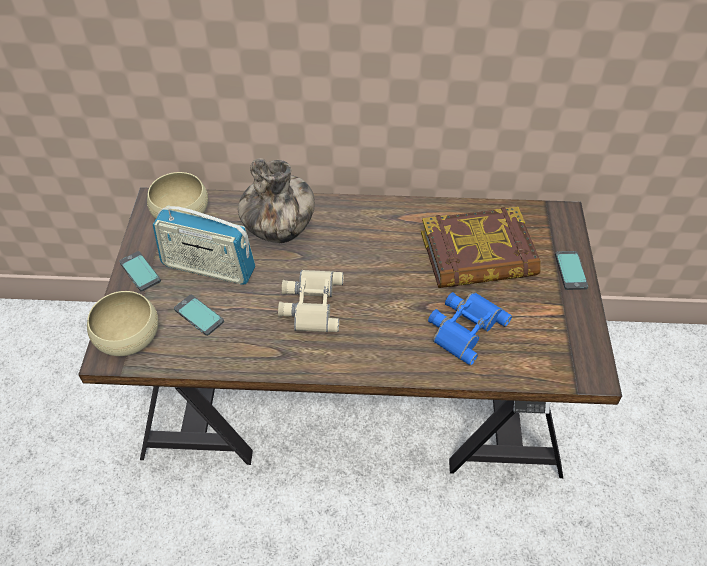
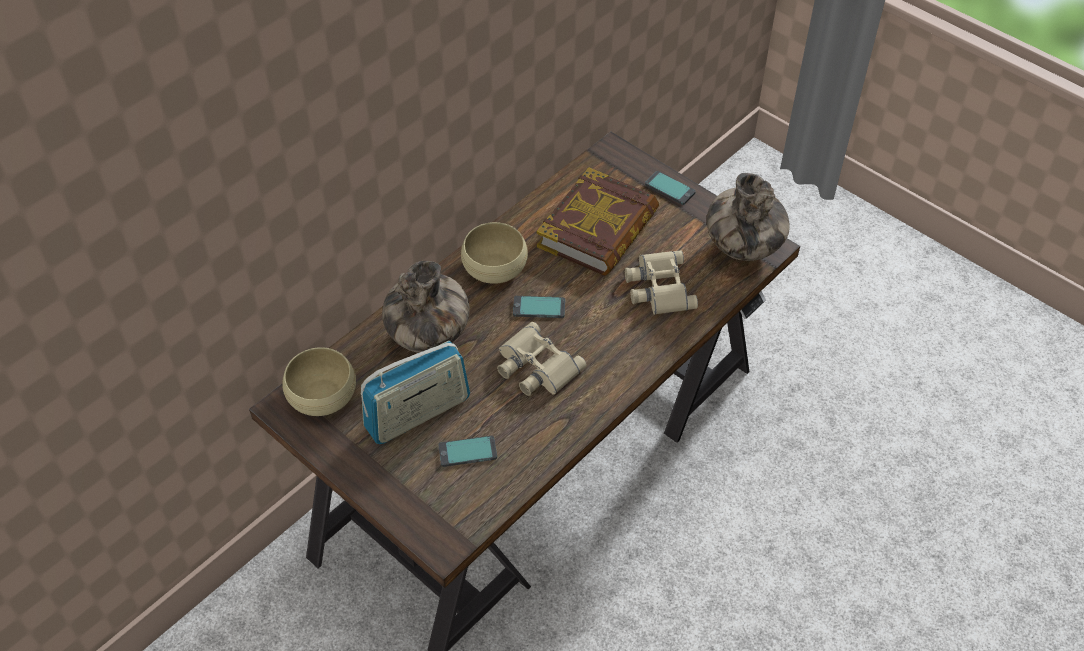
camera: 50 degrees left, 0 degrees up
beige bowl [87,291,159,356] -> beige bowl moved to [461,222,528,284]
phone [119,251,161,292] -> phone moved to [513,296,565,318]
blue binoculars [428,292,512,365] -> beige binoculars [625,250,698,315]
none -> vase [706,173,790,261]

